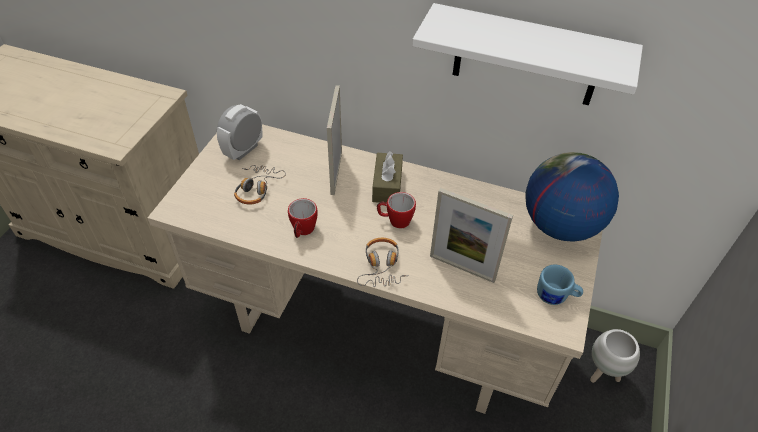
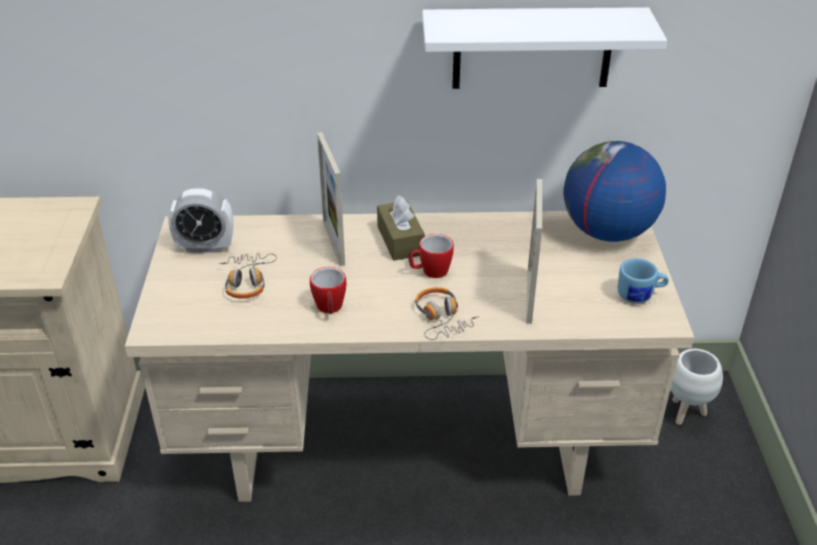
camera: 20 degrees left, 10 degrees down
alarm clock [217,104,262,160] -> alarm clock turned 105 degrees counterclockwise [168,187,233,253]
picture frame [430,188,513,283] -> picture frame turned 90 degrees clockwise [526,179,542,324]

